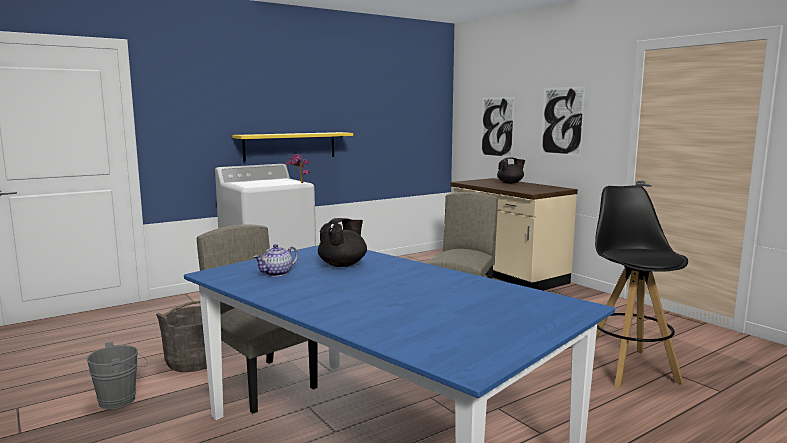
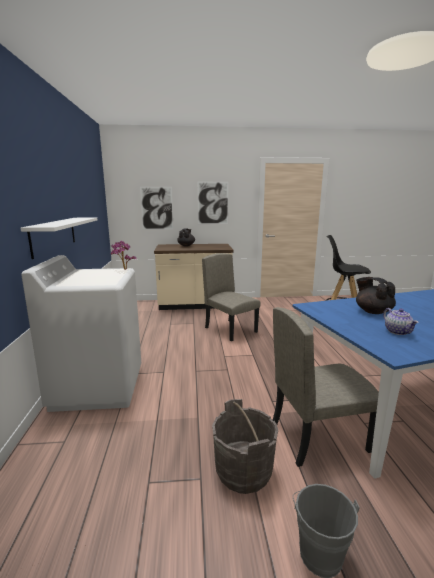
camera: 60 degrees left, 5 degrees up
yellow shelf [232,132,353,162] -> white shelf [20,218,97,259]

